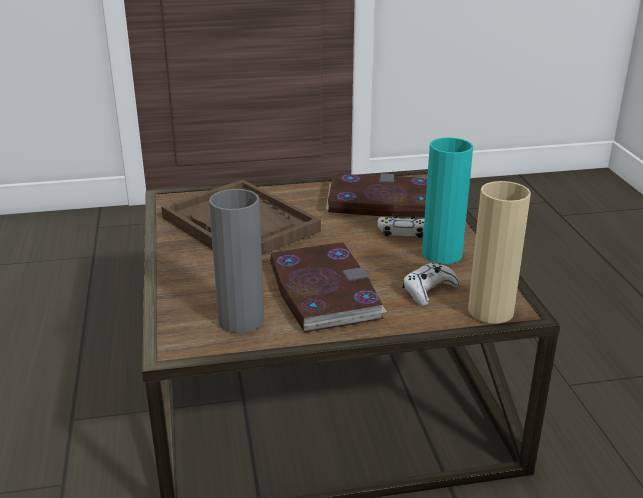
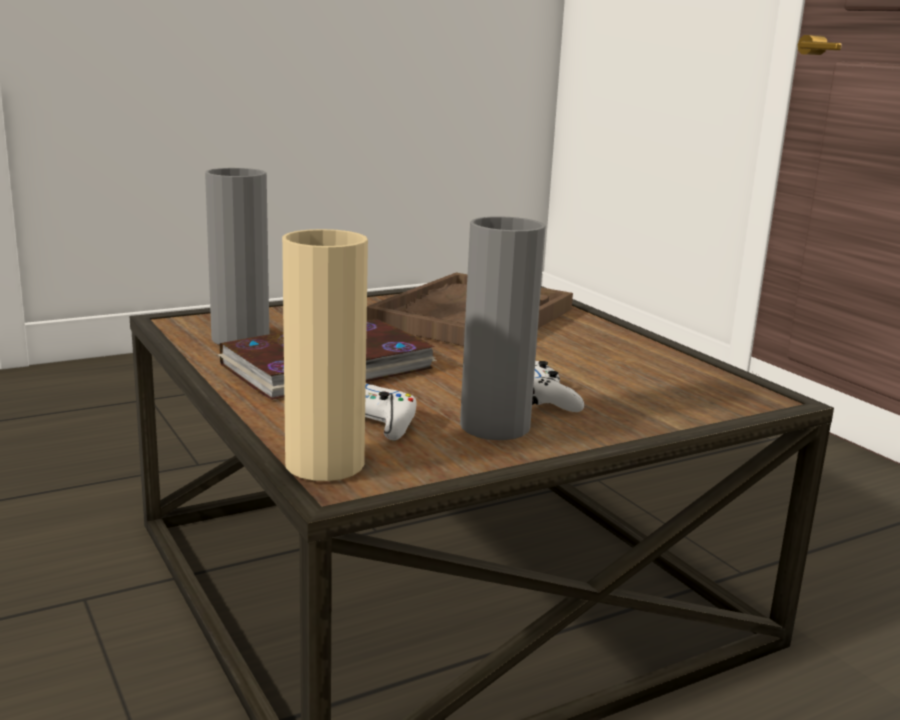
camera: 70 degrees right, 10 degrees down
book [326,173,427,217] -> none
turquoise vase [422,137,473,264] -> grey vase [460,216,546,440]

